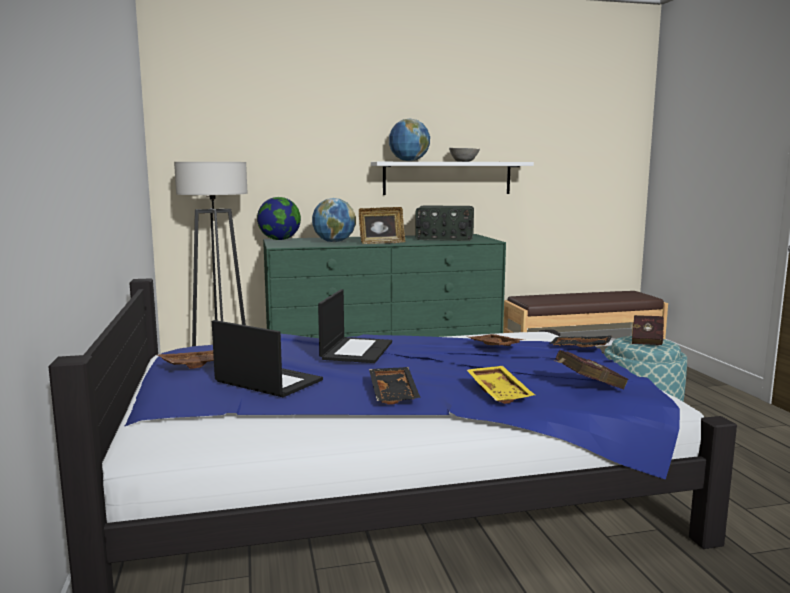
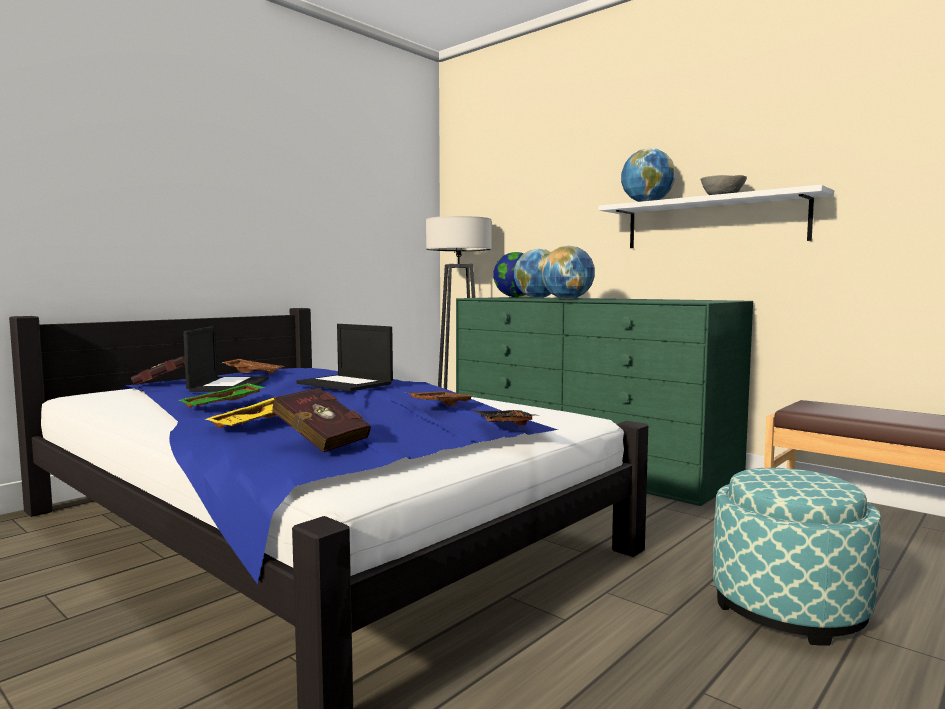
camera: 55 degrees right, 5 degrees down
laptop [318,289,392,363] -> laptop turned 60 degrees clockwise [296,324,393,391]
picture frame [359,207,406,244] -> globe [542,246,595,299]
black tray [369,367,421,405] -> green tray [179,383,265,408]
radio [415,205,474,241] -> none
red book [632,315,664,345] -> red book moved to [131,355,185,385]

